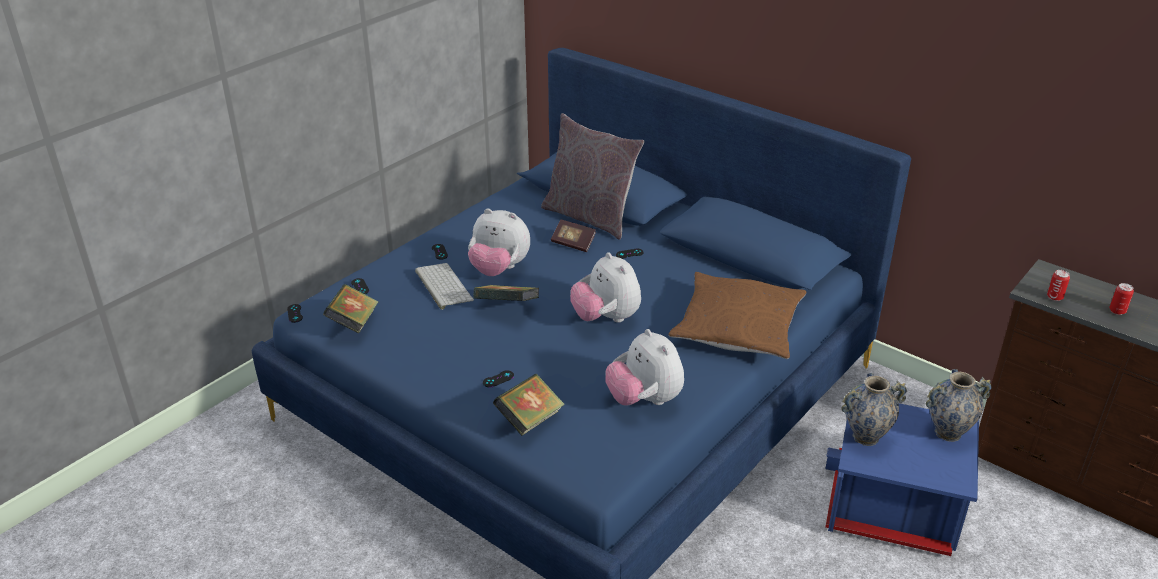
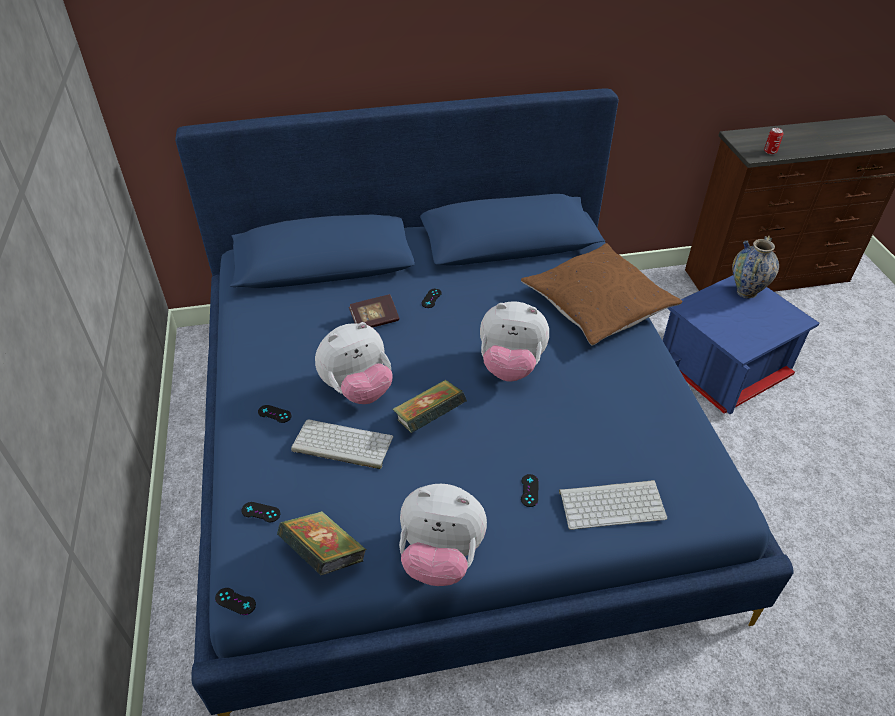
camera: 50 degrees left, 10 degrees up
book [493,374,565,436] -> keyboard [559,480,667,530]
grey pillow [541,113,645,240] -> none
plush toy [605,329,684,406] -> plush toy moved to [399,484,487,586]
vase [841,373,907,446] -> none
can [1109,283,1134,315] -> none

